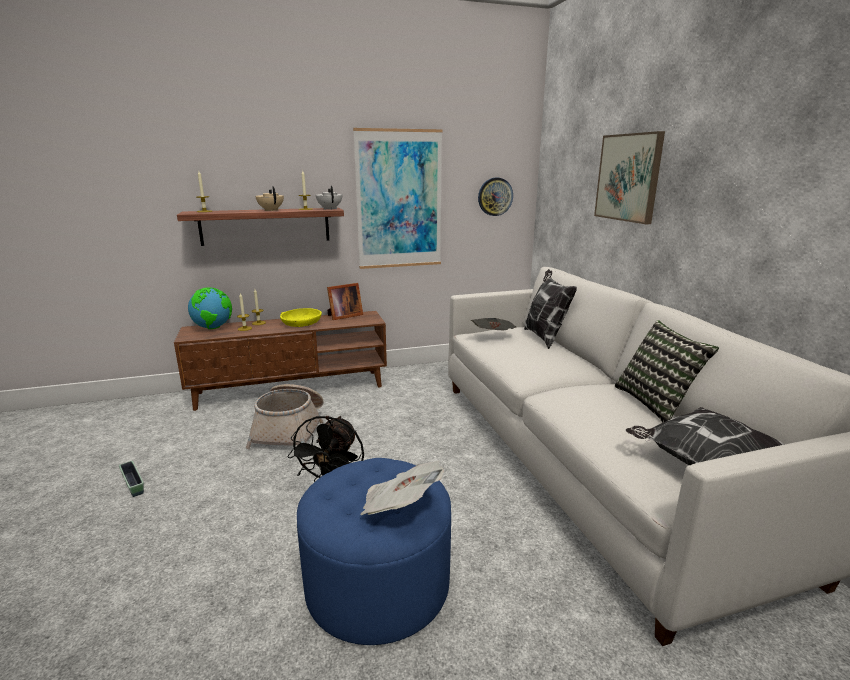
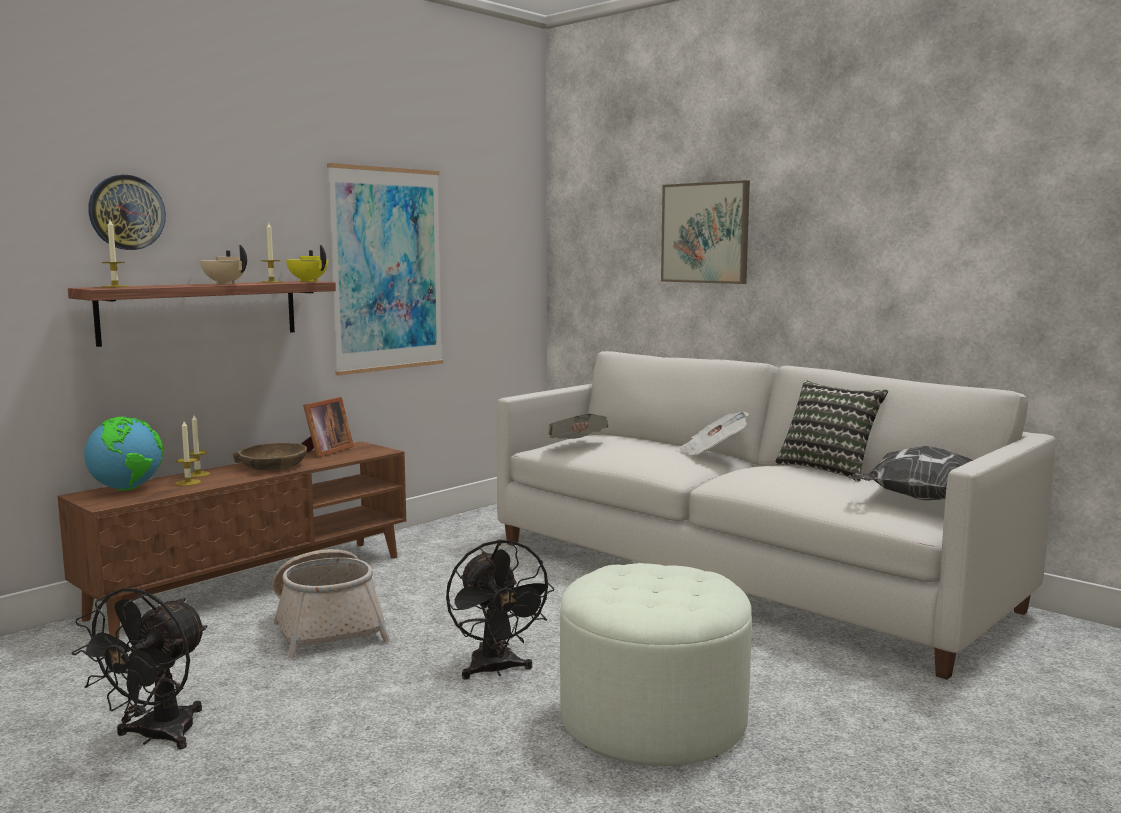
camera: 30 degrees left, 10 degrees down
planter [119,461,144,497] -> black fan [72,588,207,749]
yellow bowl [280,308,322,327] -> brown bowl [233,443,307,471]
blue ottoman [297,458,451,645] -> white ottoman [560,563,752,766]
white teapot [316,185,342,210] -> yellow teapot [286,245,328,282]
newspaper [361,461,444,515] -> newspaper moved to [676,412,749,455]
wall clock [478,178,513,216] -> wall clock moved to [88,175,166,250]
pillow [524,269,577,349] -> none

